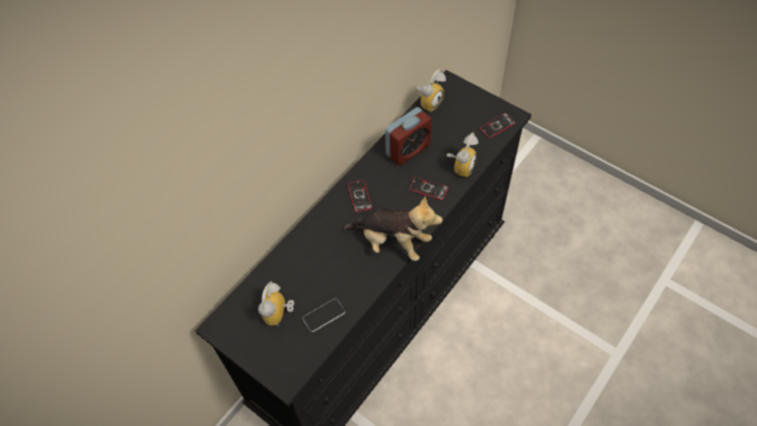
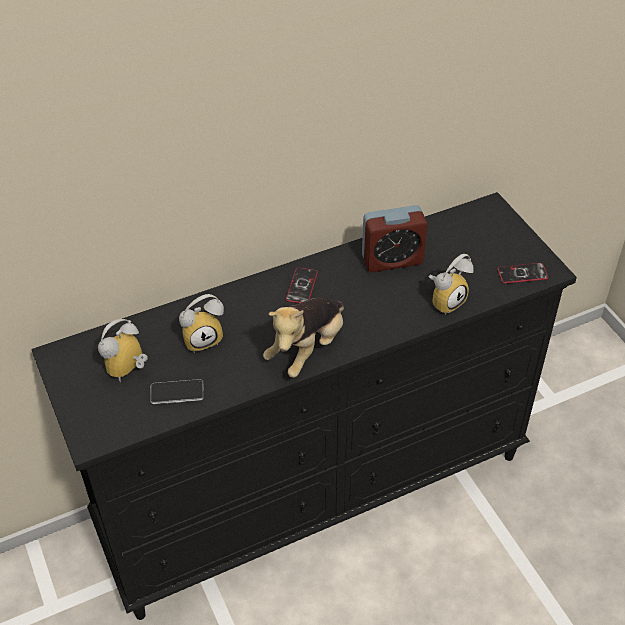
camera: 25 degrees right, 10 degrees down
plush toy [342,196,443,261] -> plush toy turned 75 degrees clockwise [263,297,344,378]
phone [409,177,448,200] -> none
alarm clock [416,69,446,111] -> alarm clock moved to [179,294,224,353]

